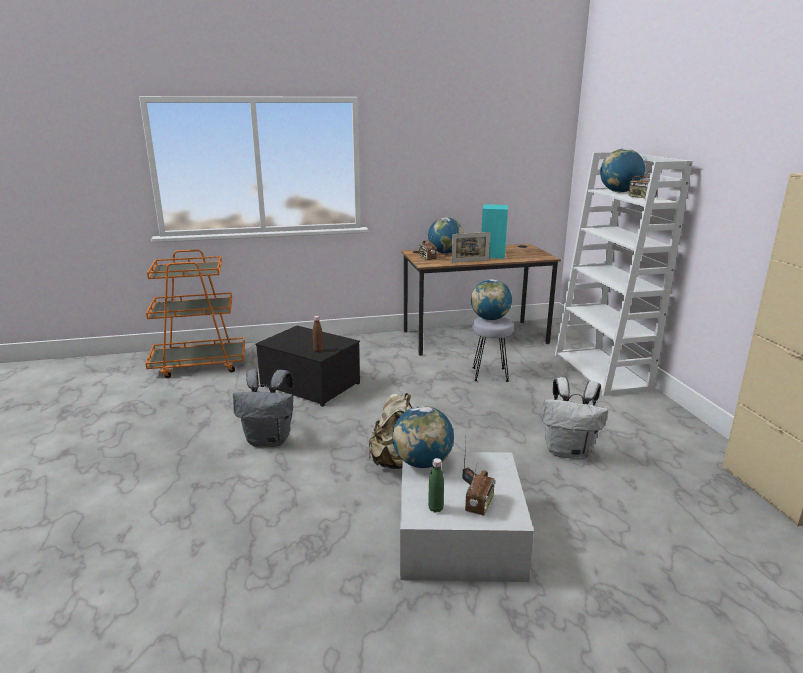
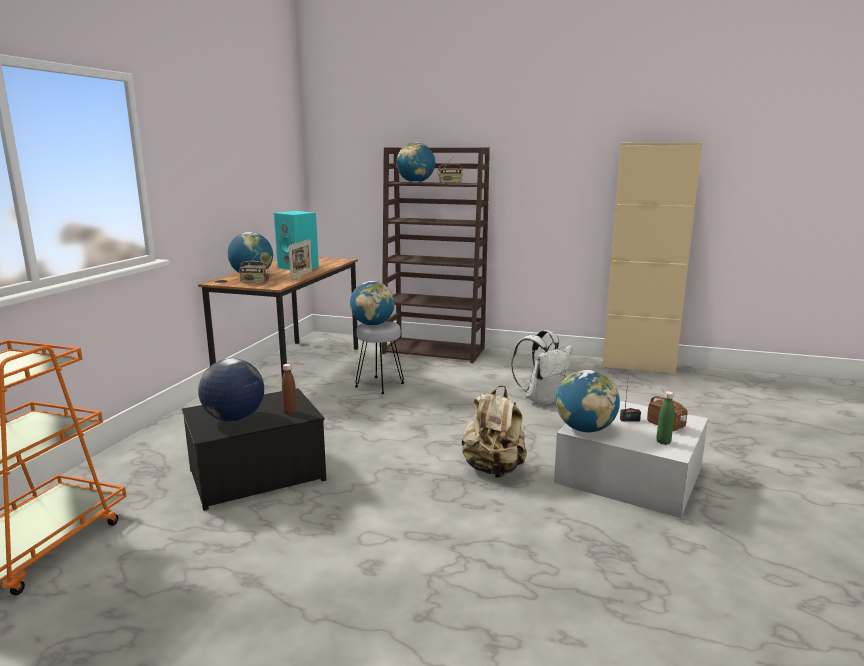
camera: 60 degrees left, 5 degrees down
grey backpack [233,369,293,447] -> none
white bookcase [555,152,693,396] -> brown bookcase [382,147,490,363]
none -> globe [198,358,264,422]

